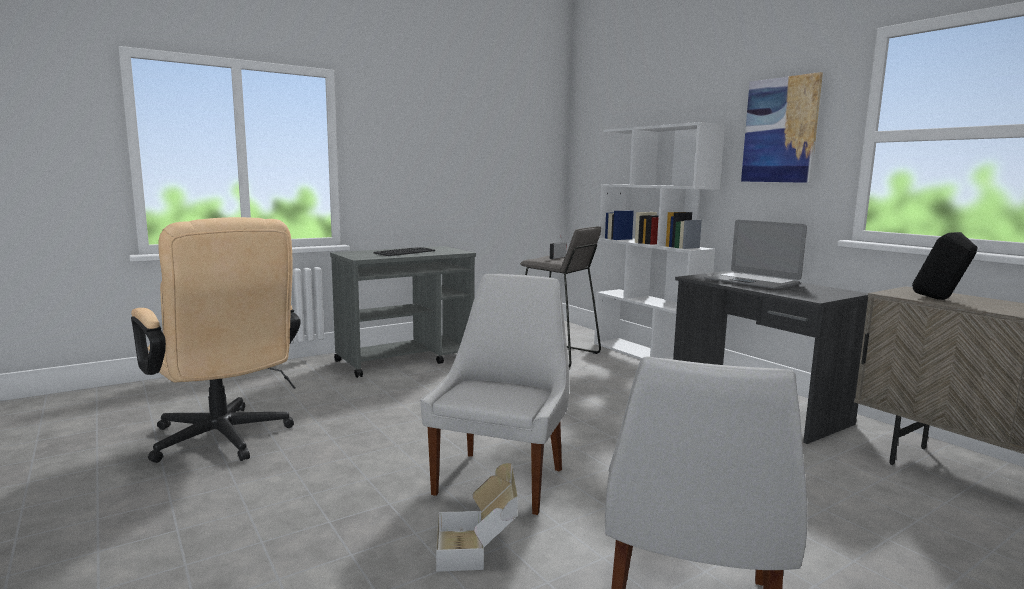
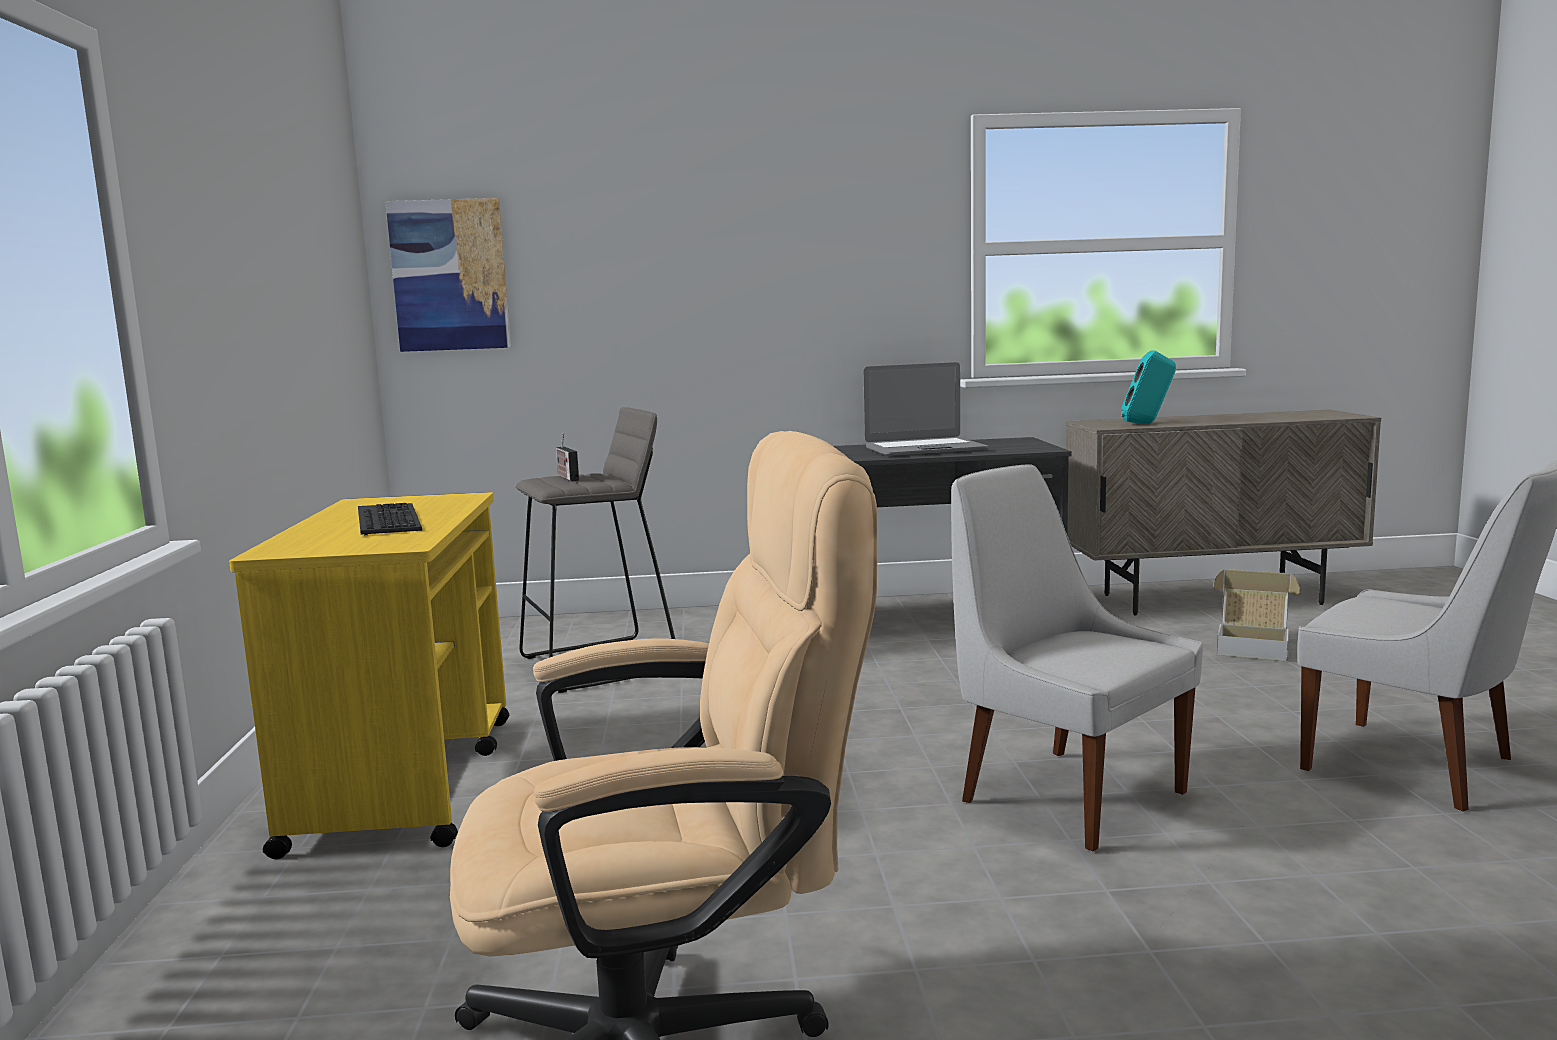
camera: 60 degrees left, 0 degrees up
grey cart [330,246,476,378] -> yellow cart [229,492,510,859]
cardboard box [436,463,518,572] -> cardboard box moved to [1213,569,1300,662]
white bookcase [594,122,725,360] -> none
picture [741,72,823,183] -> picture moved to [385,198,511,352]
black speaker [912,232,978,300] -> turquoise speaker [1121,350,1176,424]

